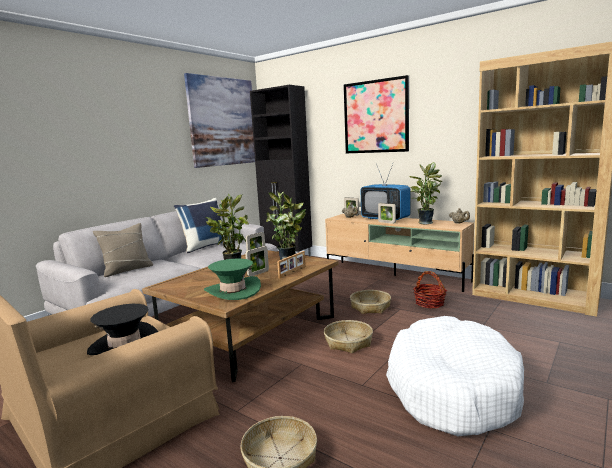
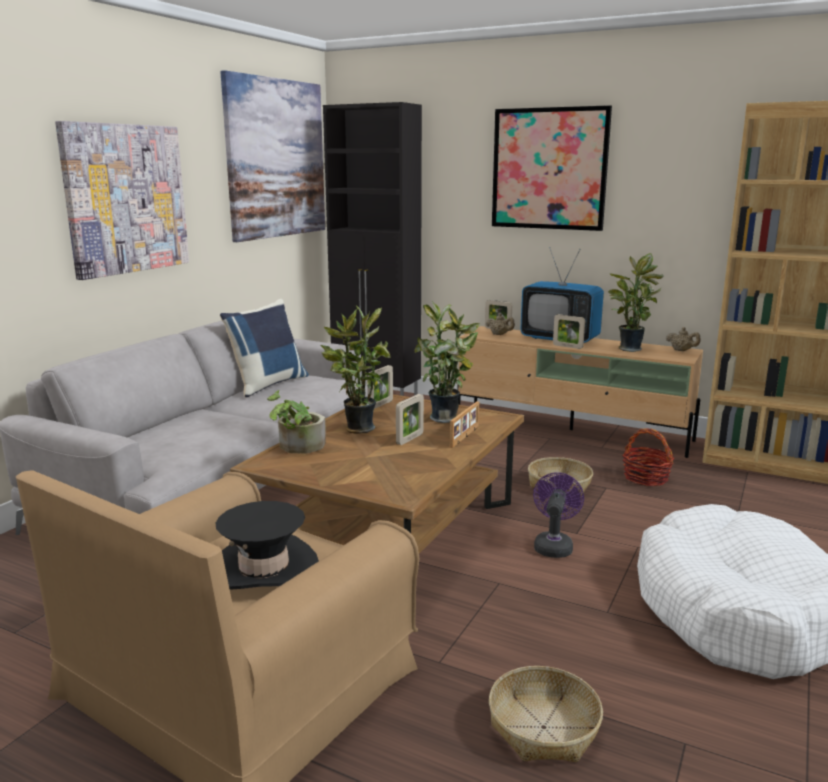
camera: 10 degrees left, 5 degrees up
beige pillow [93,223,153,277] -> none
green hat [204,259,261,300] -> none
basket [324,320,373,353] -> purple fan [533,472,584,558]
none -> picture [55,121,189,280]
none -> potted plant [267,390,326,454]

